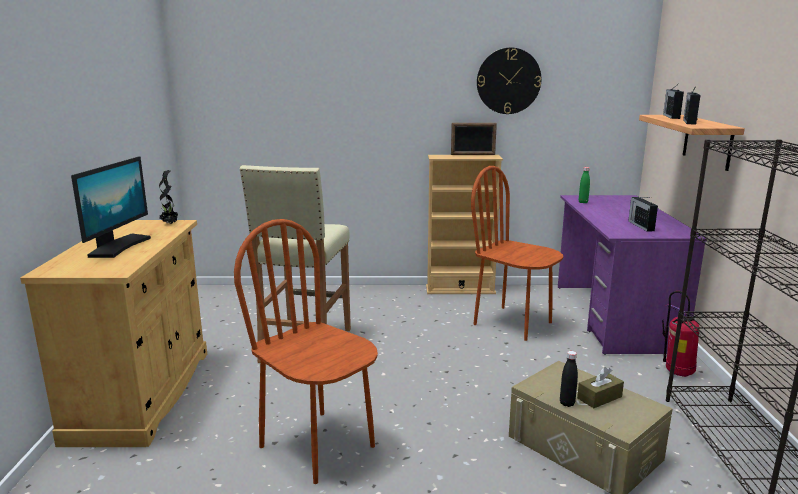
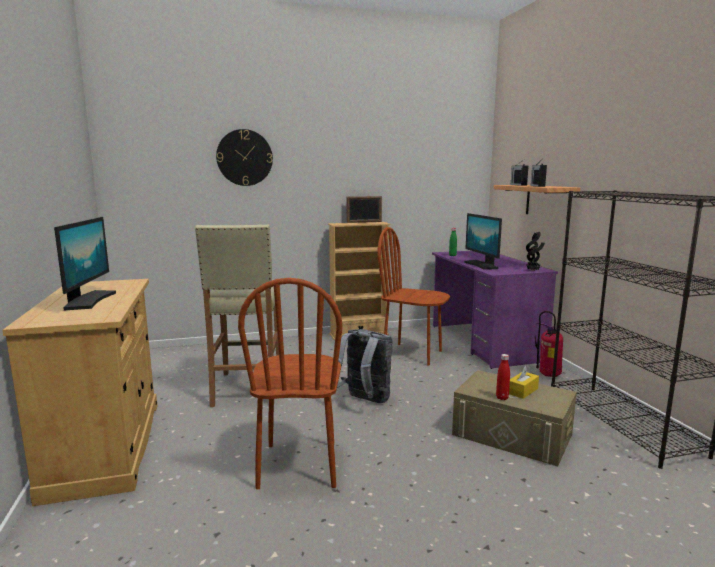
camera: 15 degrees left, 5 degrees down
potted plant [159,170,180,224] -> potted plant moved to [526,232,545,271]
brown chair [234,219,378,484] -> brown chair turned 120 degrees counterclockwise [238,278,343,490]
wall clock [477,48,541,114] -> wall clock moved to [216,129,273,186]
black bottle [560,351,578,407] -> red bottle [496,354,510,400]
brown tissue box [577,367,624,408] -> yellow tissue box [509,365,539,399]
radio [628,197,658,232] -> none
none -> grey backpack [337,329,393,403]
none -> monitor [464,213,502,270]

